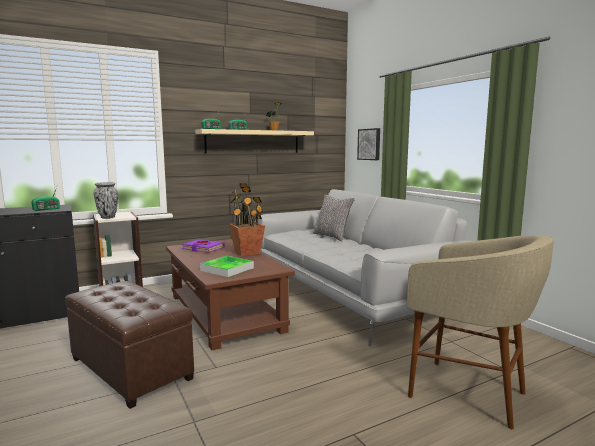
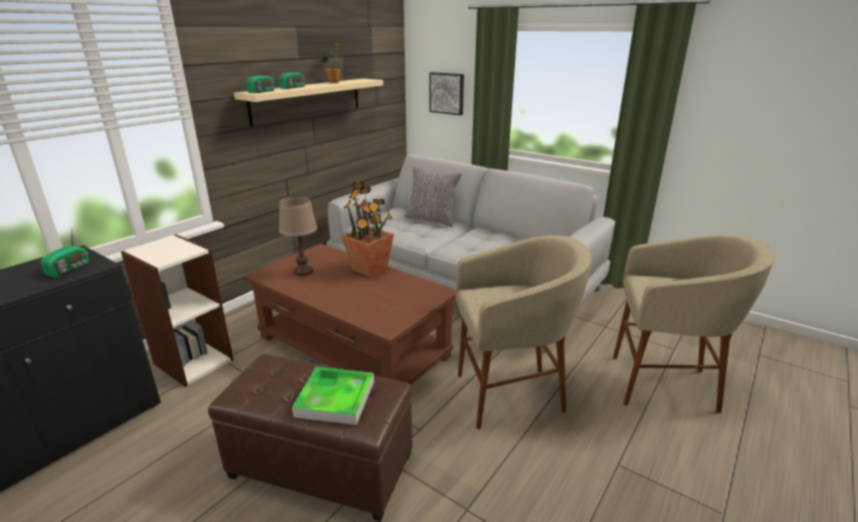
camera: 25 degrees left, 15 degrees up
vase [94,182,118,219] -> none
purple book [182,239,225,252] -> brown table lamp [279,196,317,276]
tray [200,256,254,277] -> tray moved to [292,367,374,425]
none -> beige stool [456,235,592,429]

